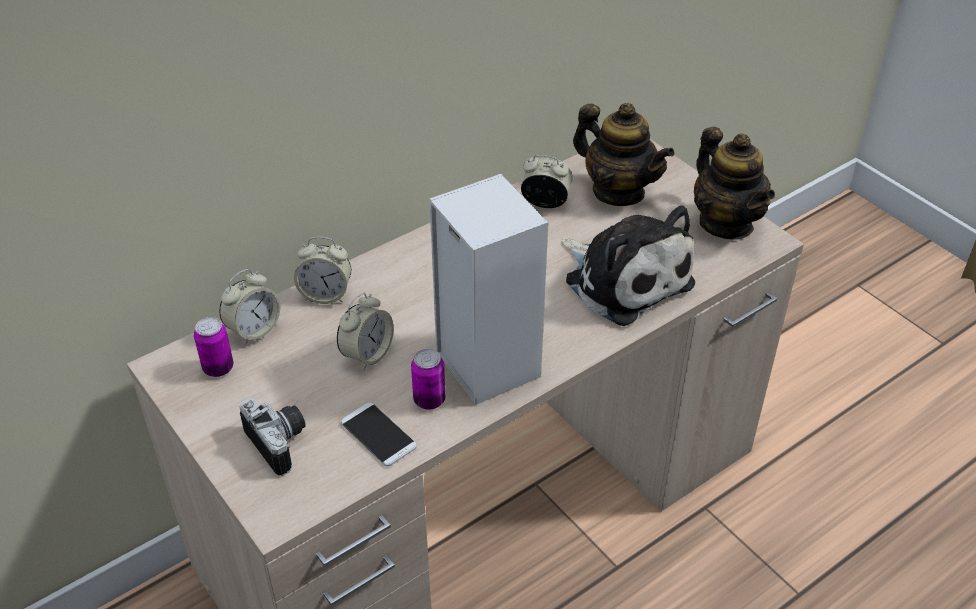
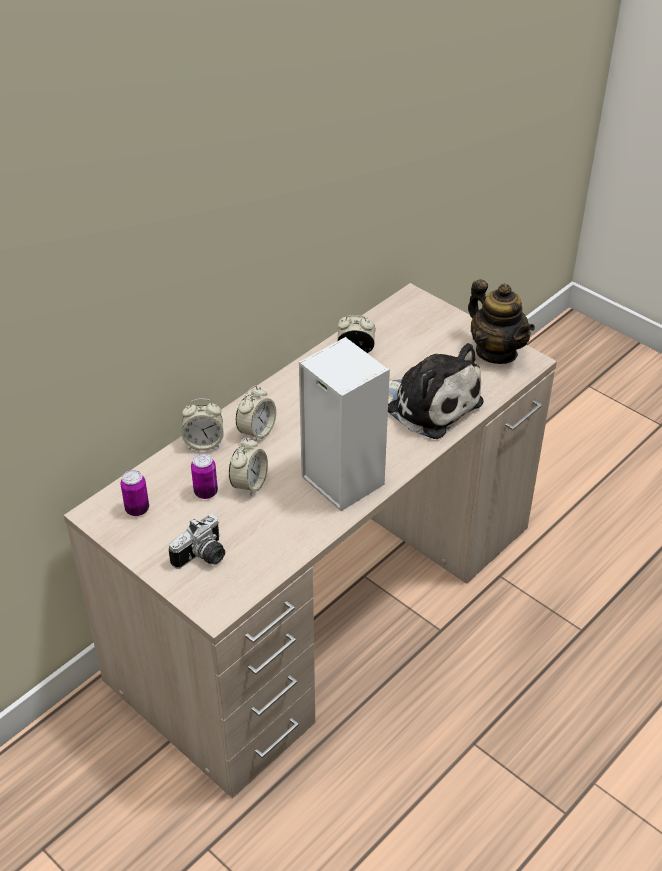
camera: 10 degrees left, 0 degrees up
alarm clock [219,269,280,345] -> alarm clock moved to [236,385,276,441]
camera [239,398,306,475] -> camera turned 90 degrees clockwise [169,514,225,569]
phone [341,403,417,466] -> none
can [411,349,445,410] -> can moved to [191,453,218,499]
teapot [573,103,675,206] -> none

